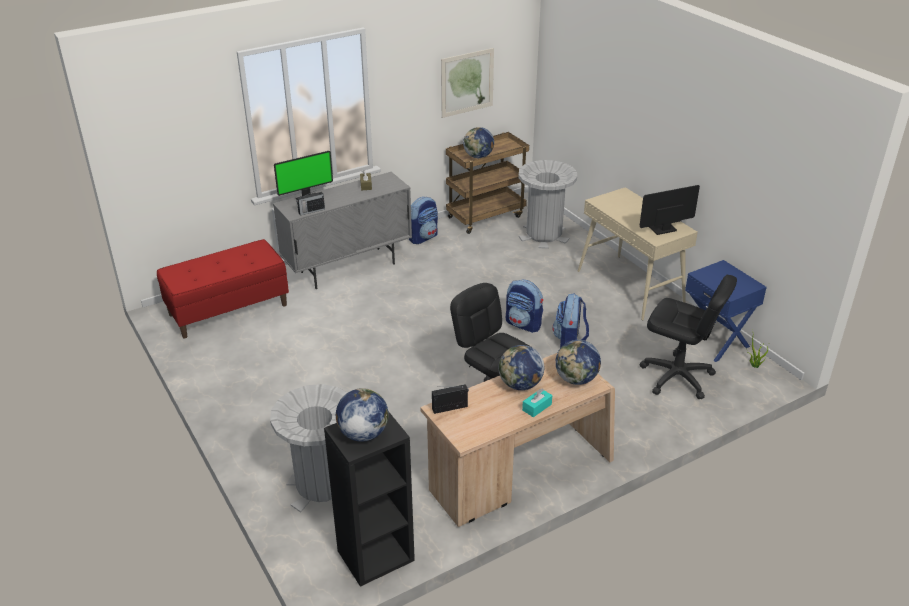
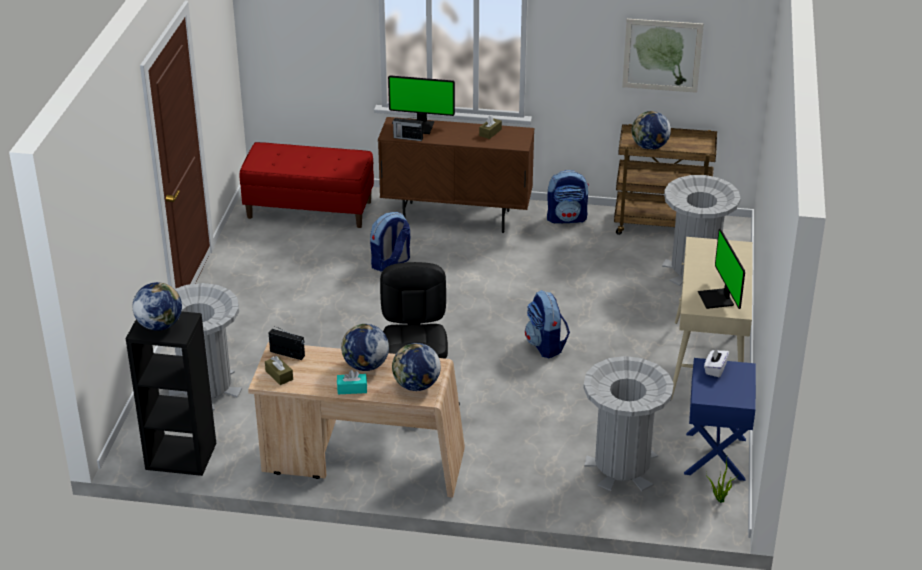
camera: 40 degrees right, 0 degrees up
grey cabinet [273,172,412,289] -> brown cabinet [378,117,534,233]
backpack [552,294,589,348] -> backpack moved to [370,212,410,272]
monitor [639,185,700,235] -> monitor turned 120 degrees counterclockwise [698,228,745,309]
black office chair [640,275,737,399] -> grey trash can [583,356,674,491]
none -> brown tissue box [265,356,293,385]
none -> white tissue box [704,347,729,377]

